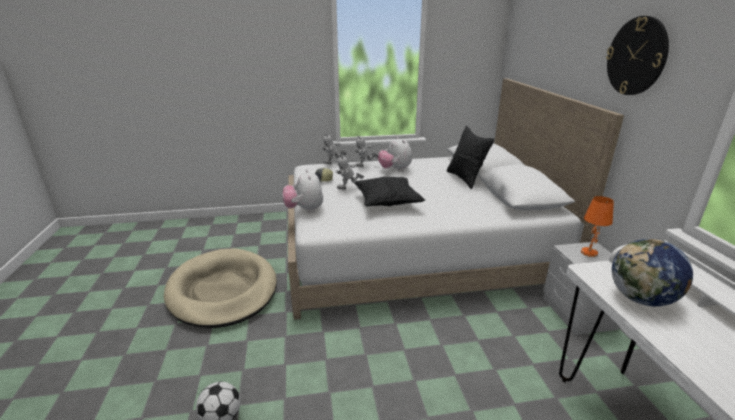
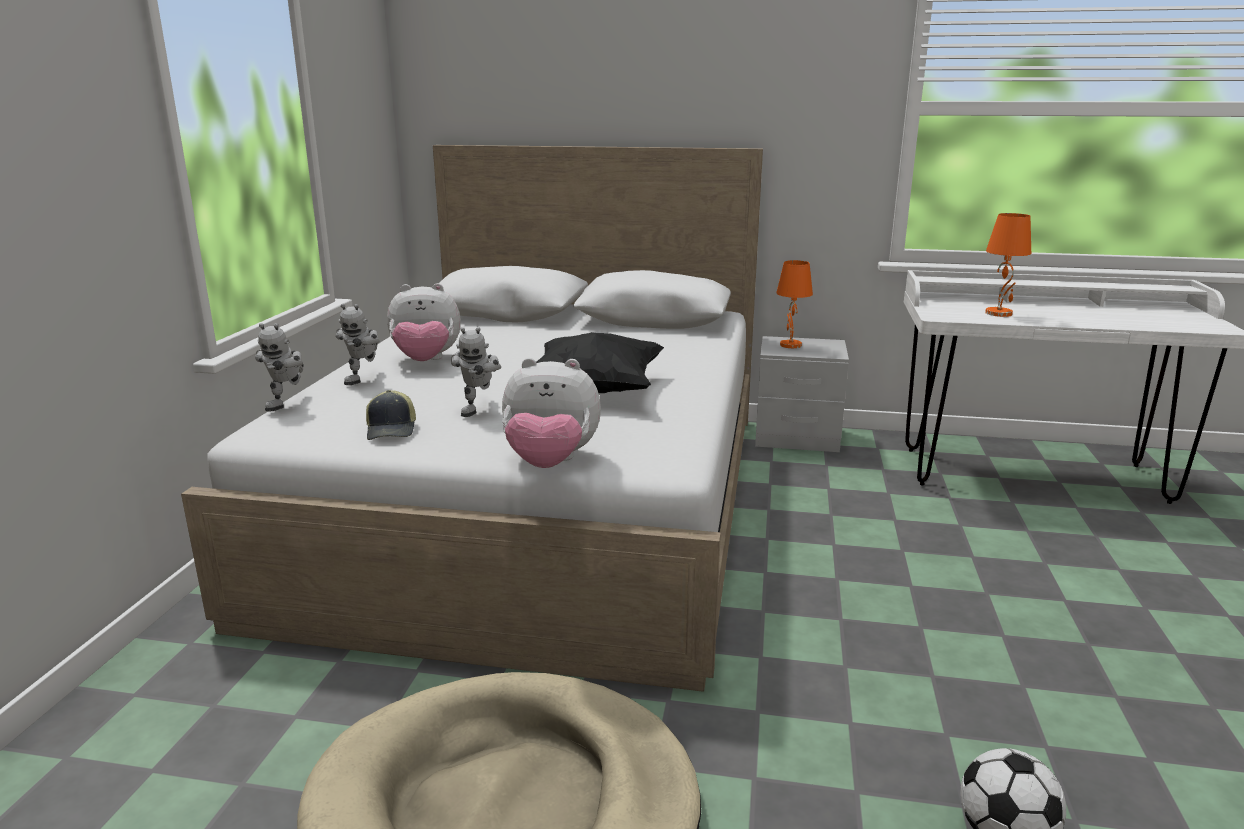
camera: 70 degrees left, 5 degrees down
black pillow [447,126,494,189] -> none
wall clock [606,16,669,95] -> none
globe [612,239,693,306] -> orange table lamp [985,213,1031,317]

